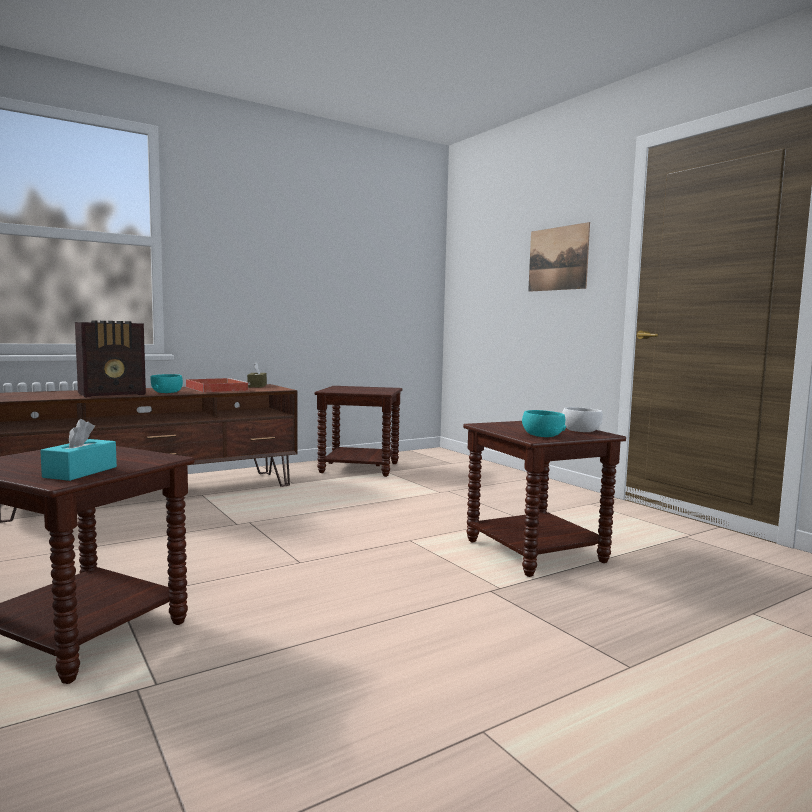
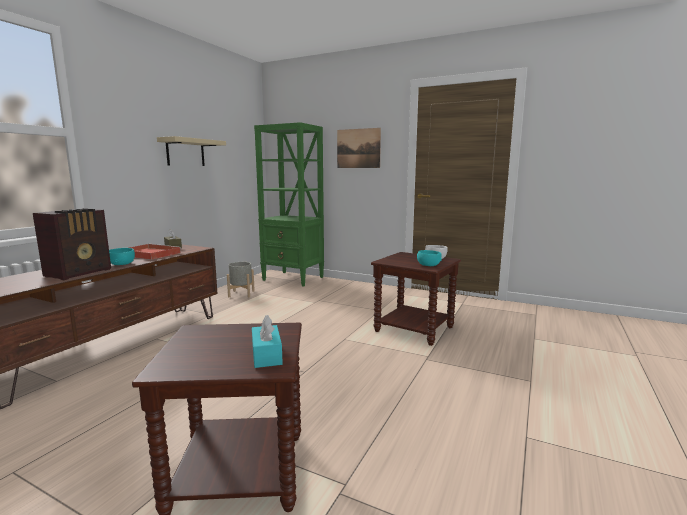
camera: 30 degrees left, 5 degrees up
brown side table [314,386,402,477] -> grey planter [227,262,255,297]
none -> beige shelf [157,136,226,166]
none -> green bookcase [254,122,324,287]

